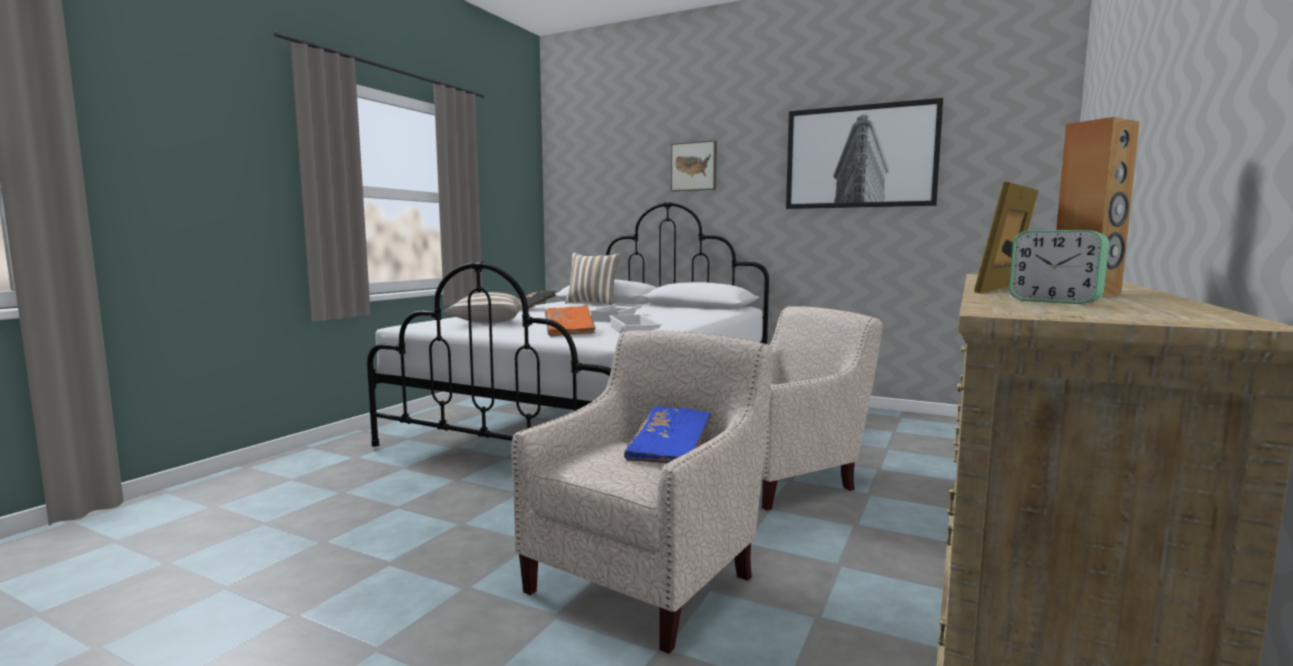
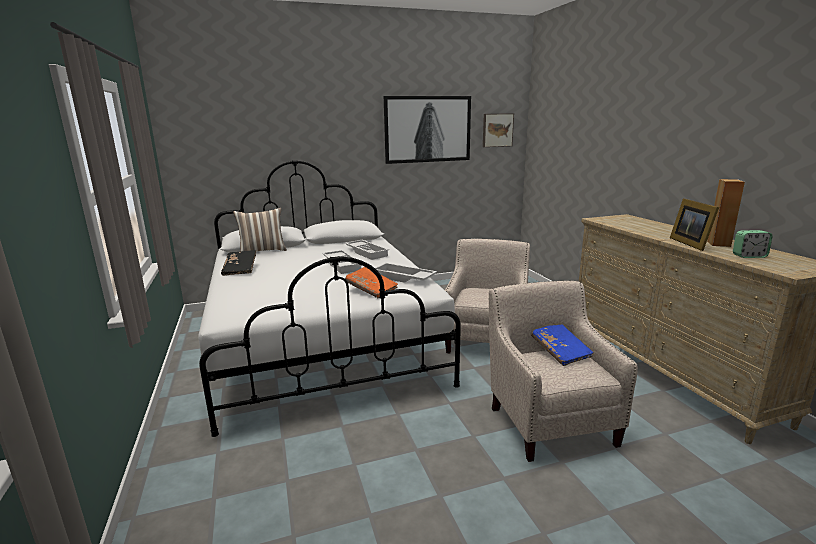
camera: 45 degrees left, 10 degrees up
pillow [443,292,522,323] -> none
picture [671,140,717,191] -> picture moved to [483,113,514,147]
none -> white tray [345,240,389,260]

